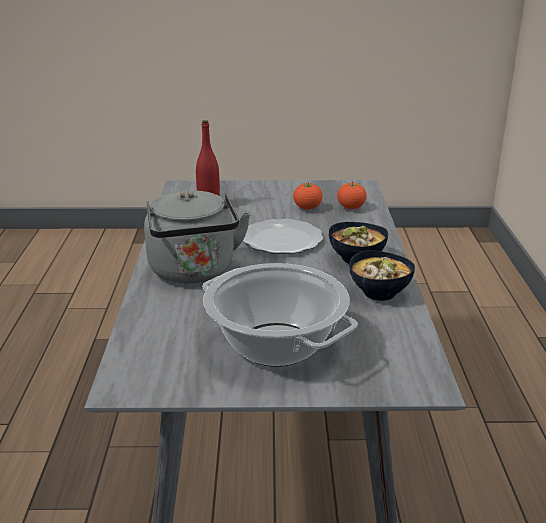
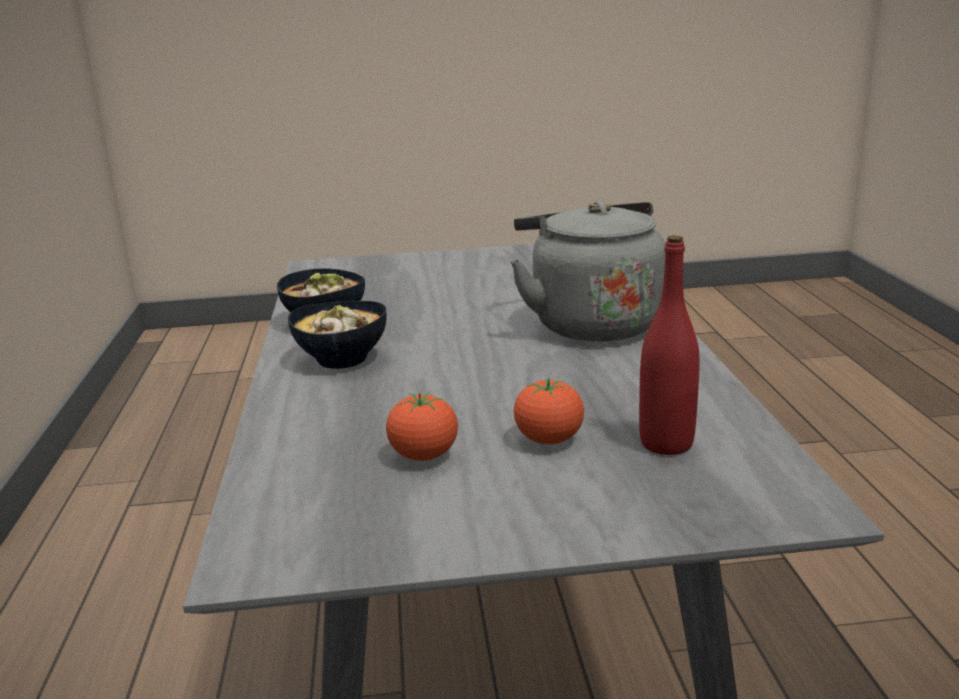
camera: 175 degrees right, 5 degrees down
cooking pot [202,263,358,367] -> none
plate [243,219,323,254] -> none
tomato [337,181,367,209] -> tomato moved to [514,378,584,444]

